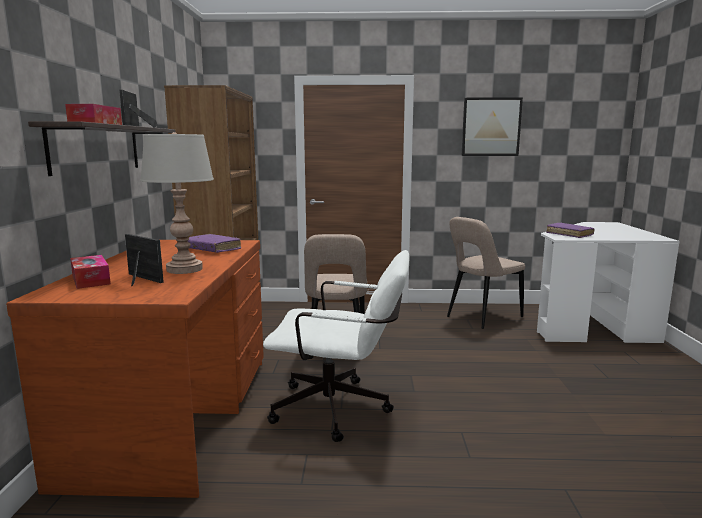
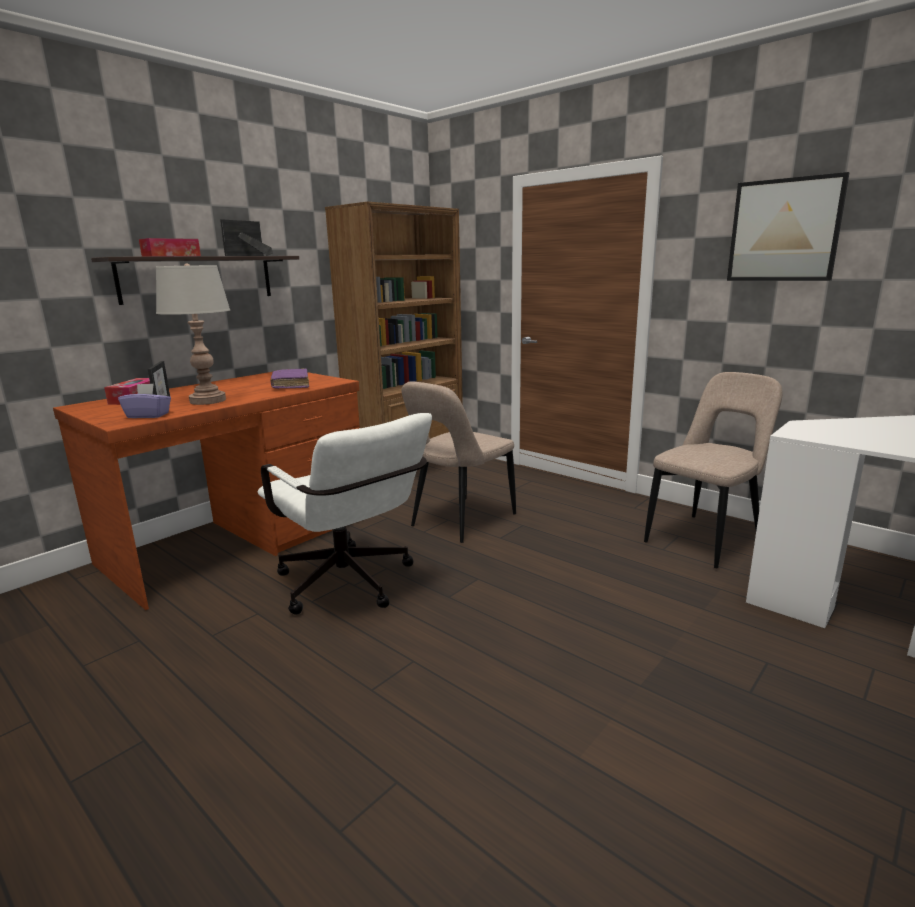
camera: 40 degrees right, 5 degrees up
beige chair [447,217,525,329] -> beige chair turned 135 degrees clockwise [644,372,783,568]
purple book [546,222,594,238] -> none
none -> purple tissue box [118,383,171,418]

